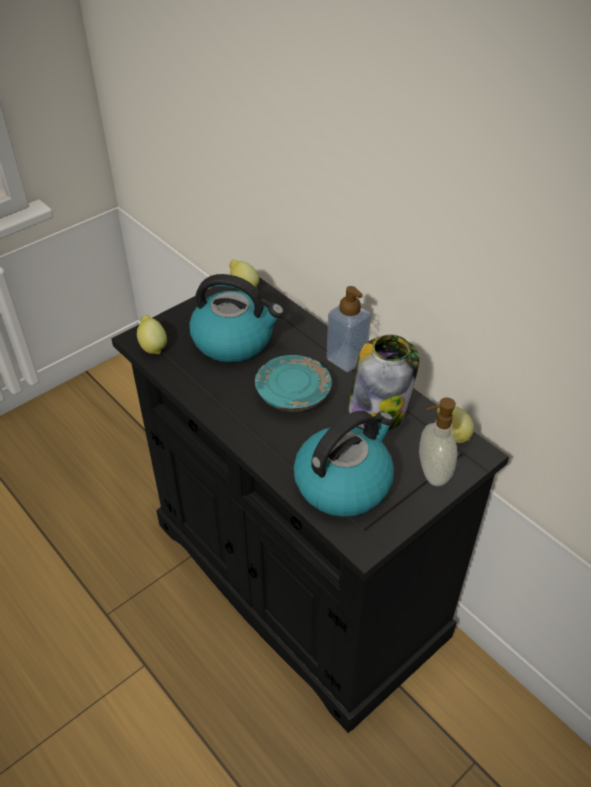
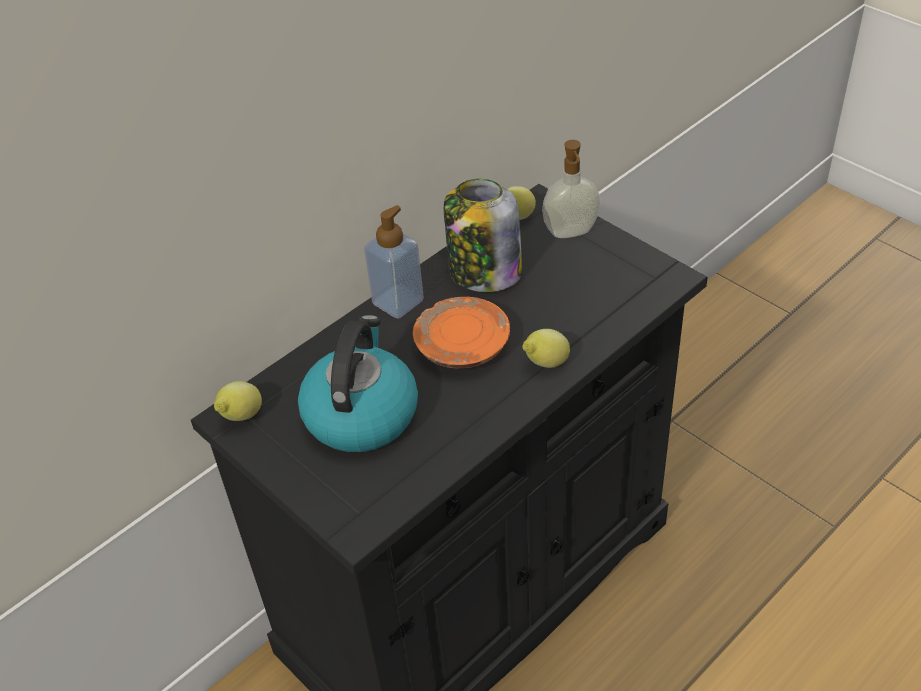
camera: 90 degrees left, 0 degrees up
lemon [137,315,167,355] -> lemon moved to [523,329,570,368]
turquoise plate [255,355,332,412] -> orange plate [413,297,510,368]
kettle [294,411,394,517] -> none

